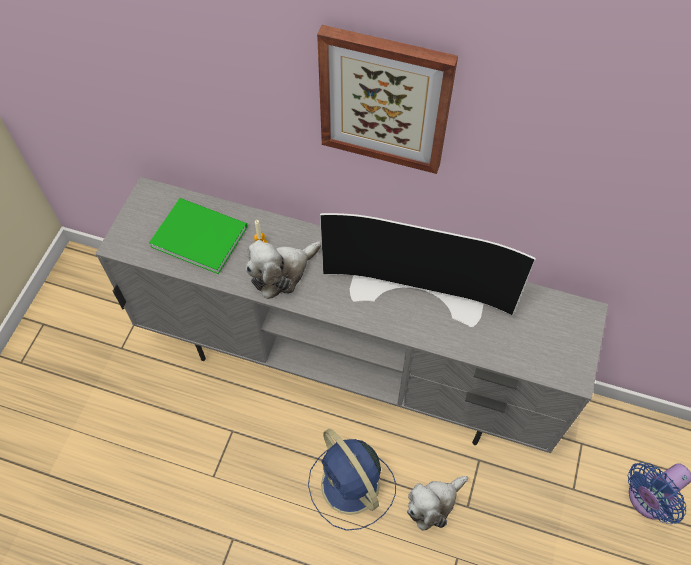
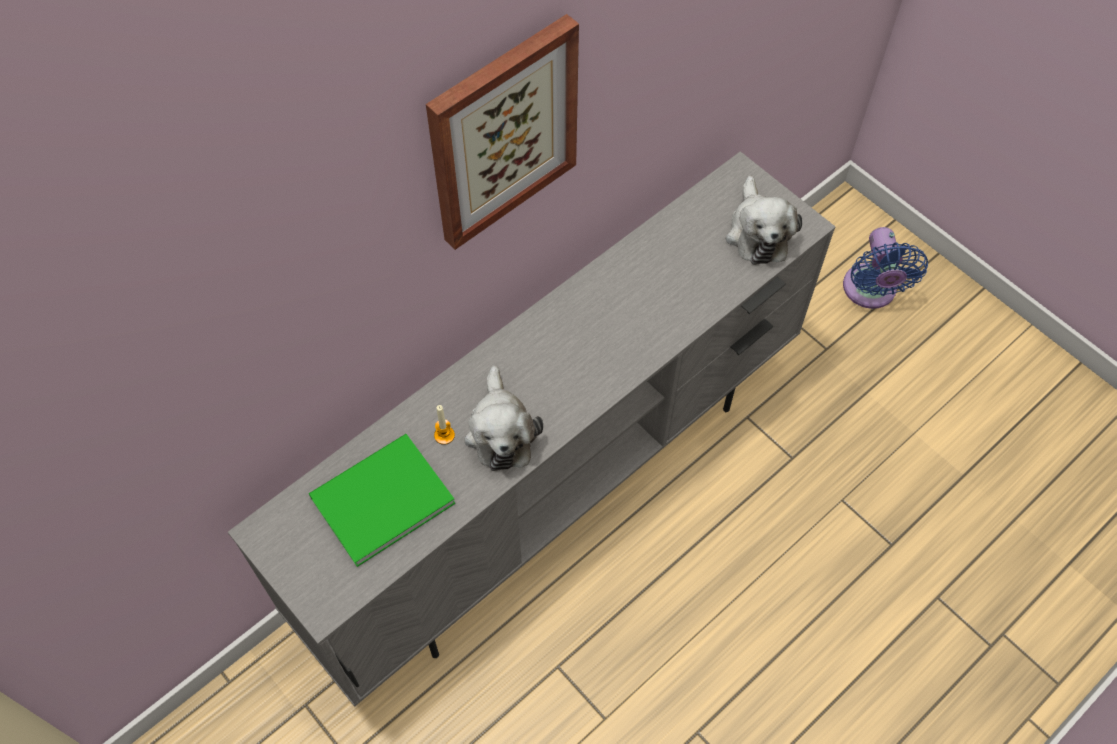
camera: 60 degrees left, 0 degrees up
blue fan [308,429,396,531] -> none
television [320,213,535,327] -> none
plush toy [407,476,468,531] -> plush toy moved to [726,176,802,265]

